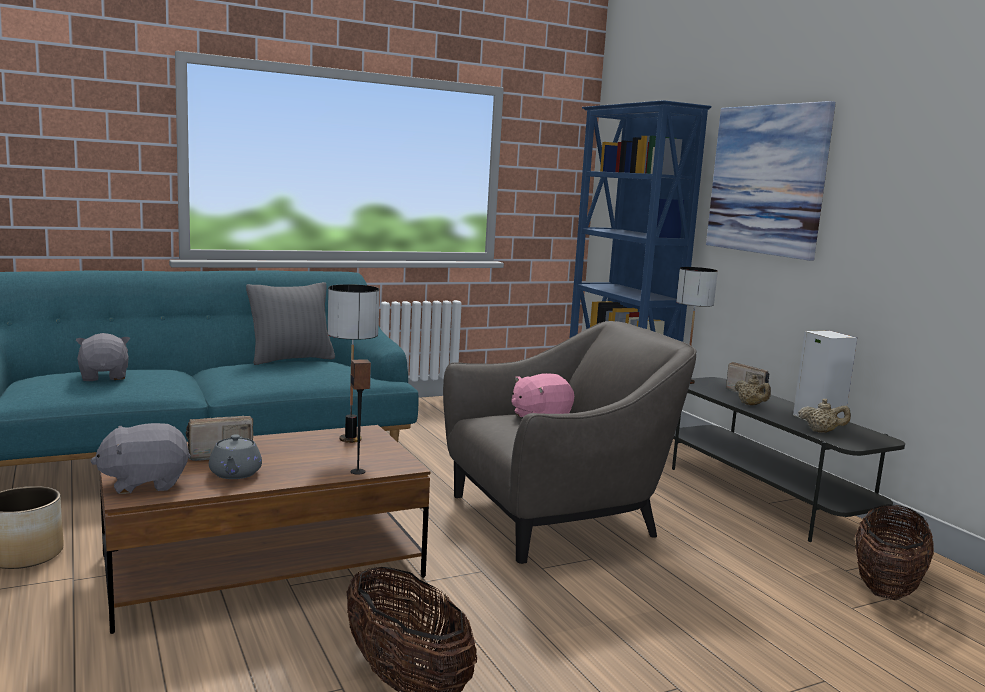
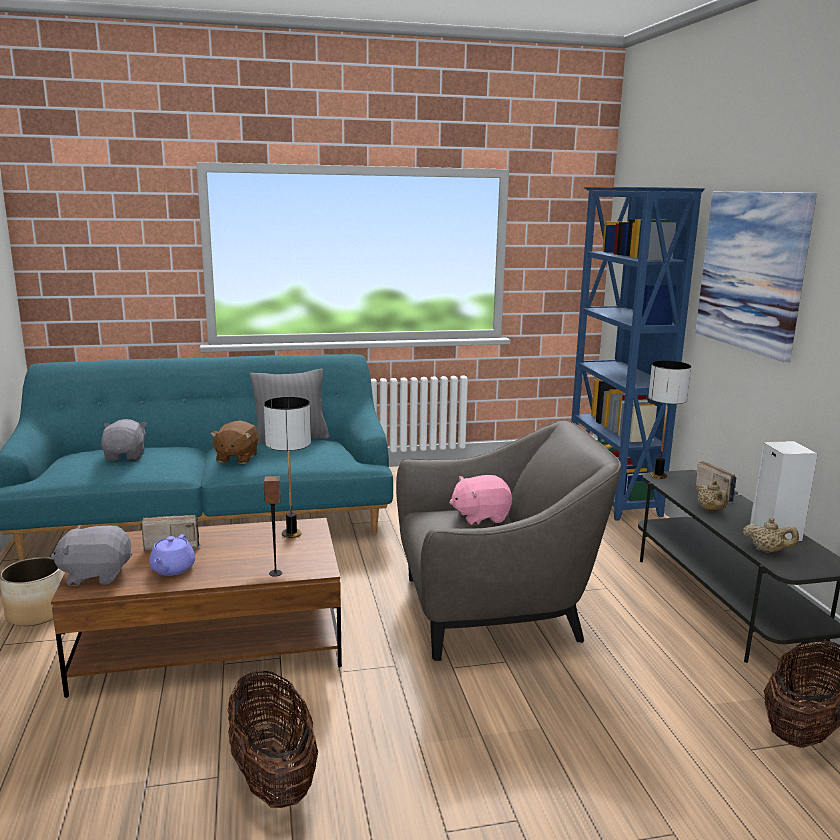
camera: 15 degrees right, 5 degrees up
grey teapot [209,434,262,479] -> purple teapot [149,534,195,576]
none -> brown plush toy [210,421,258,464]

